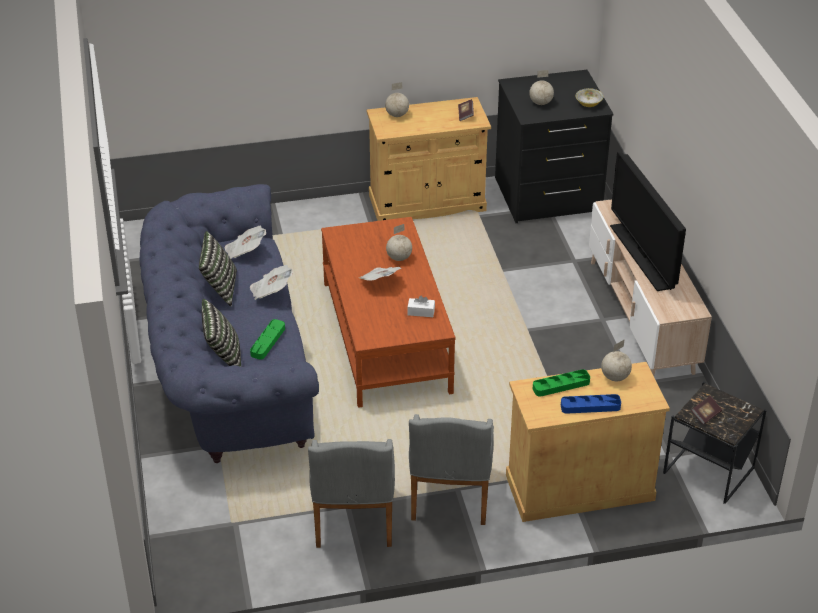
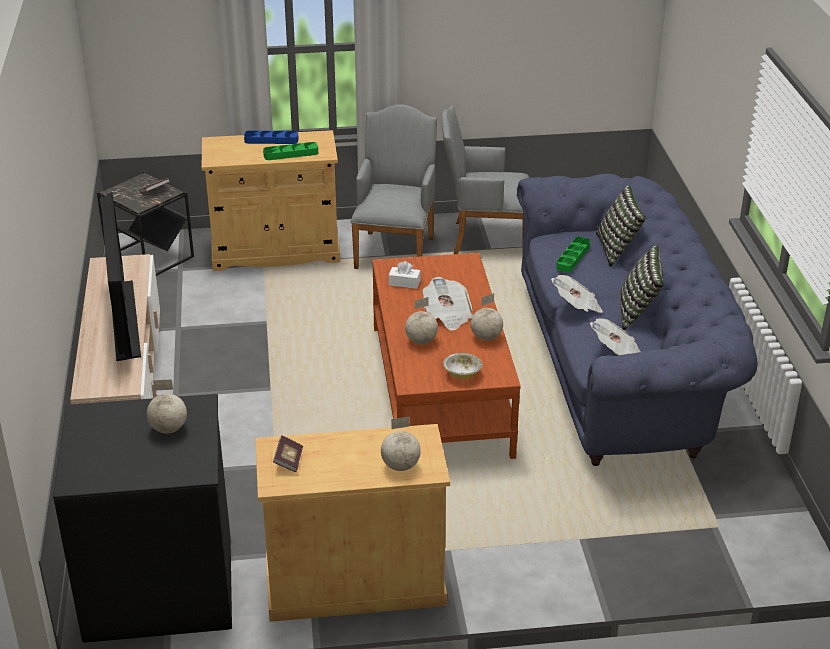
camera: 175 degrees left, 5 degrees down
grey armchair [308,439,395,548] -> grey armchair turned 90 degrees counterclockwise [442,106,530,254]
bowl [576,88,603,107] -> bowl moved to [443,353,482,379]
globe [601,339,632,381] -> globe moved to [471,293,503,341]

